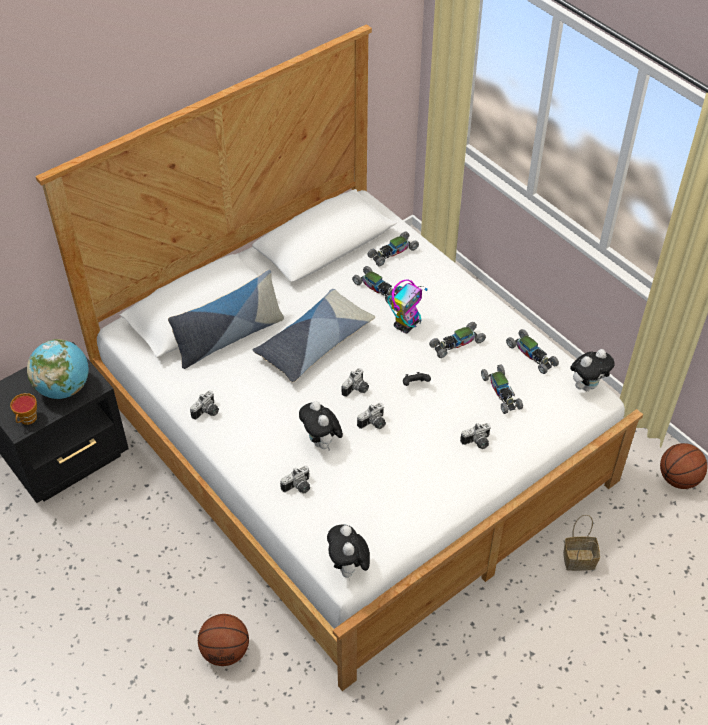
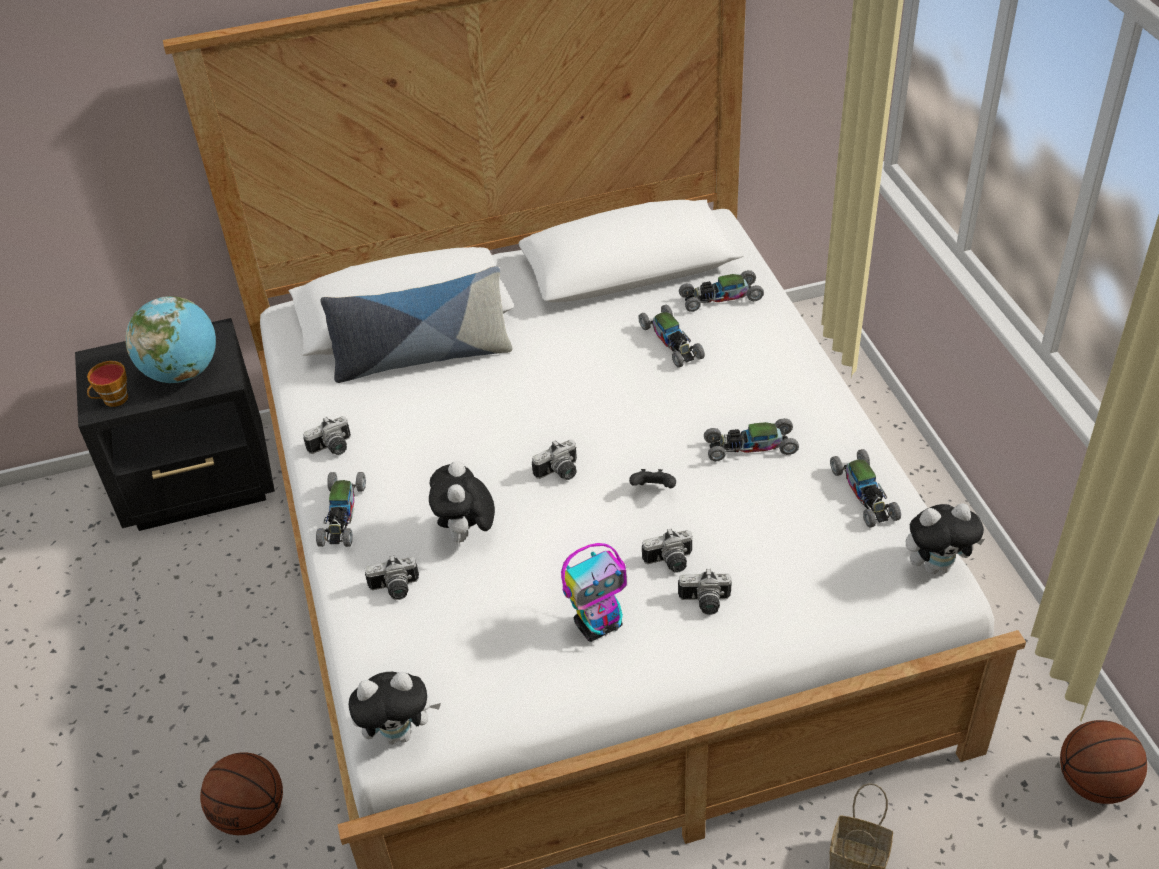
camera: 25 degrees right, 5 degrees down
pillow [253,289,375,382] -> none
plush toy [327,525,370,578] -> plush toy turned 120 degrees counterclockwise [349,672,441,745]
camera [357,403,386,429] -> camera moved to [642,529,692,573]
toy robot [387,280,428,333] -> toy robot moved to [561,543,627,642]
toy car [481,364,523,414] -> toy car moved to [316,472,366,547]

